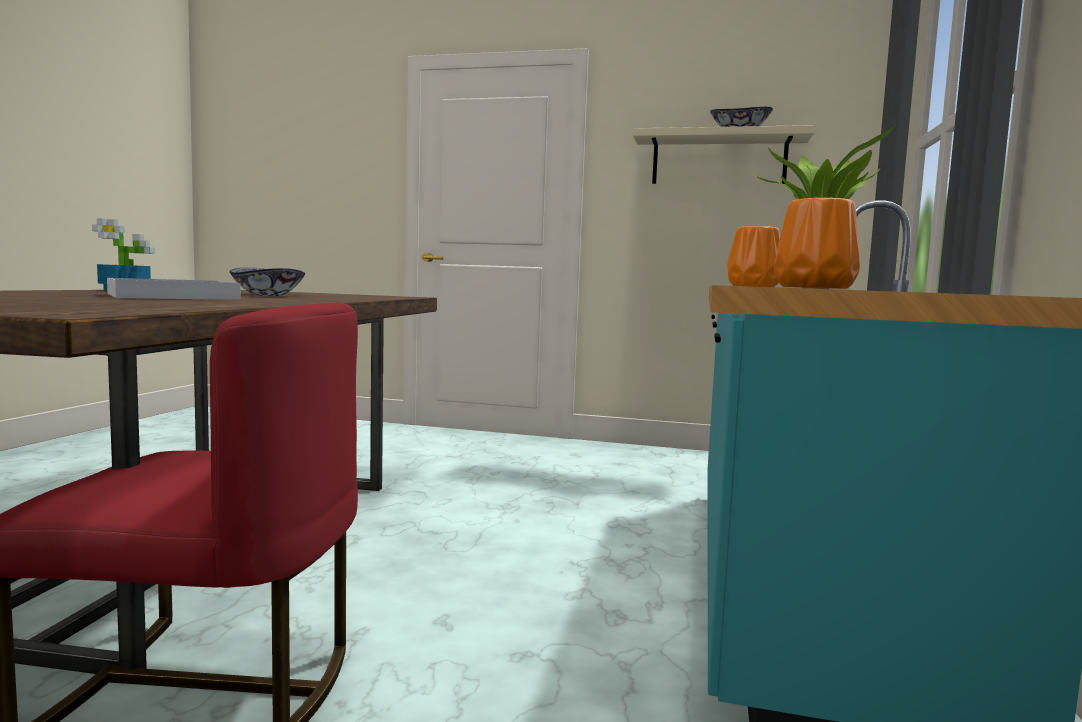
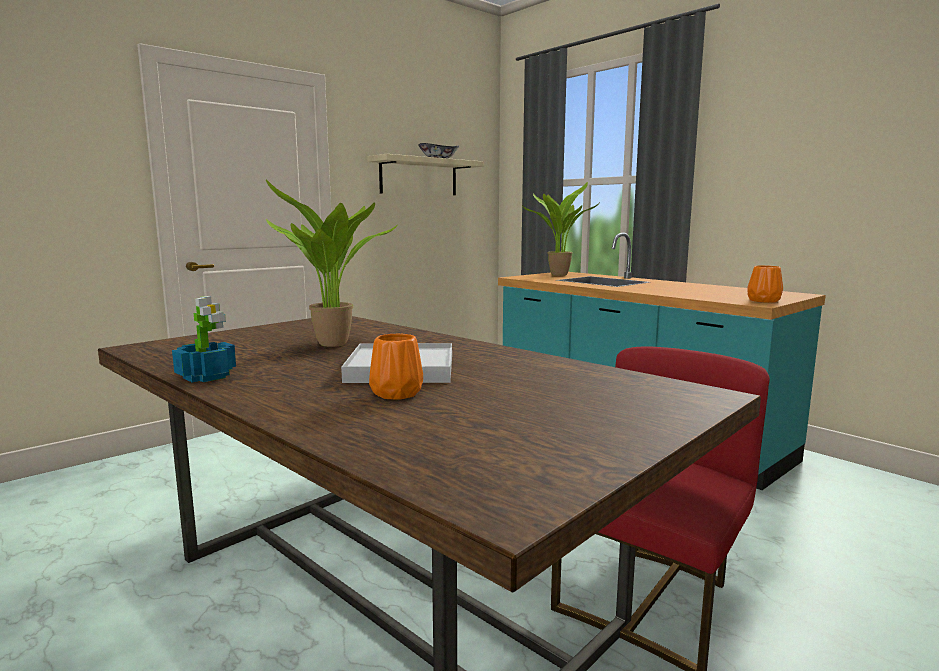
camera: 55 degrees left, 5 degrees up
bowl [229,267,305,296] -> potted plant [266,179,398,347]
orange vase [727,226,780,287] -> orange vase moved to [369,333,423,400]

